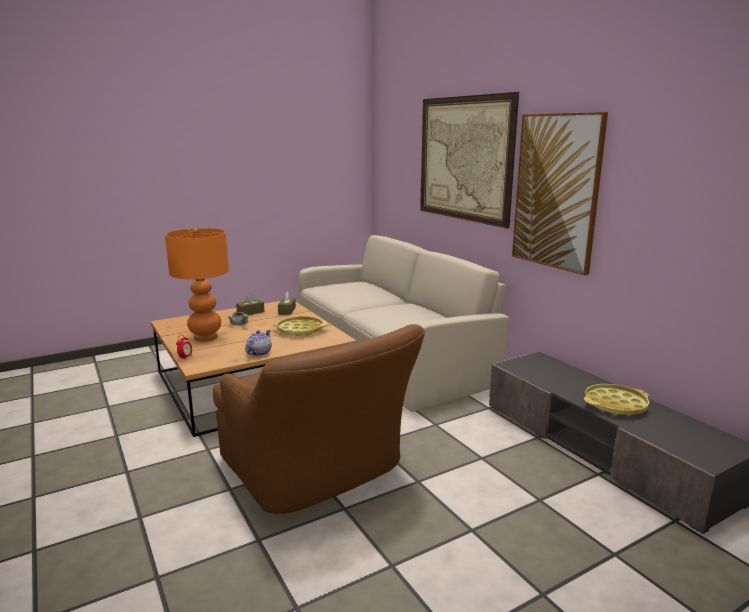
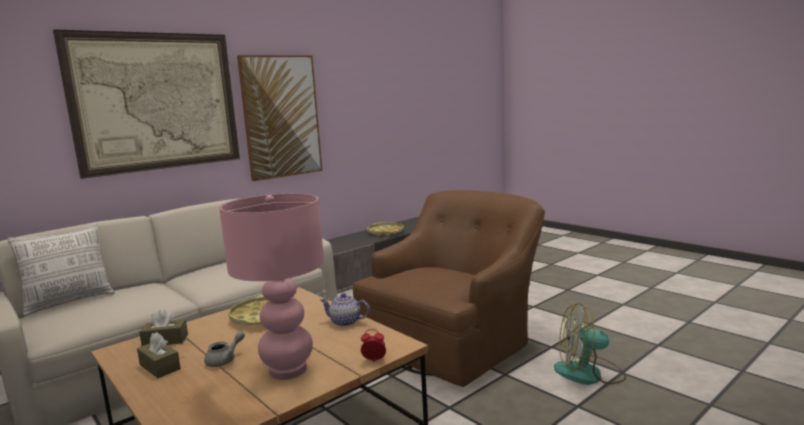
camera: 100 degrees left, 5 degrees down
orange table lamp [165,228,229,342] -> pink table lamp [219,193,324,380]
none -> pillow [7,224,115,316]
none -> fan [554,303,626,385]

